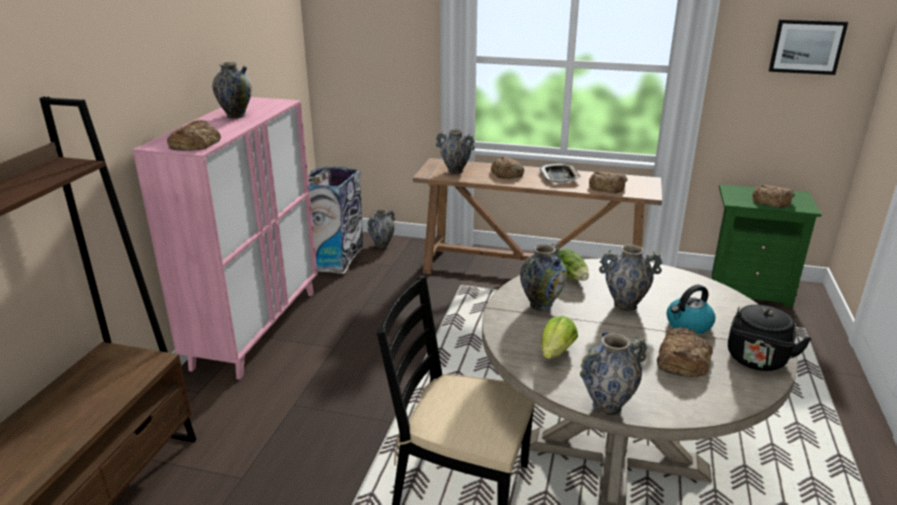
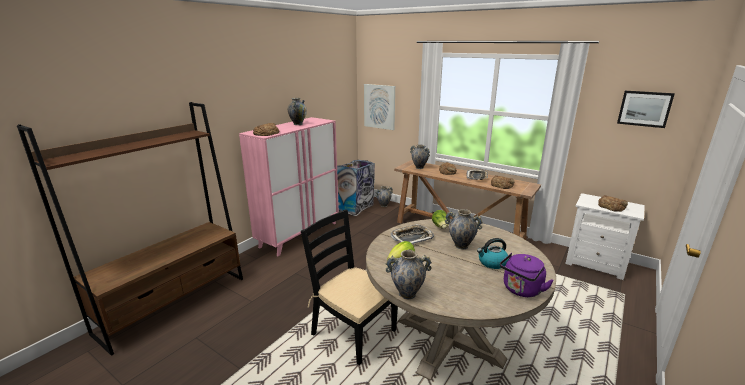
camera: 20 degrees right, 5 degrees down
vase [520,244,567,311] -> tray [391,224,434,244]
bread [657,327,713,377] -> none
green nightstand [712,184,822,307] -> white nightstand [565,193,645,280]
black kettle [728,305,812,371] -> purple kettle [500,253,554,297]
none -> picture [364,84,395,130]

